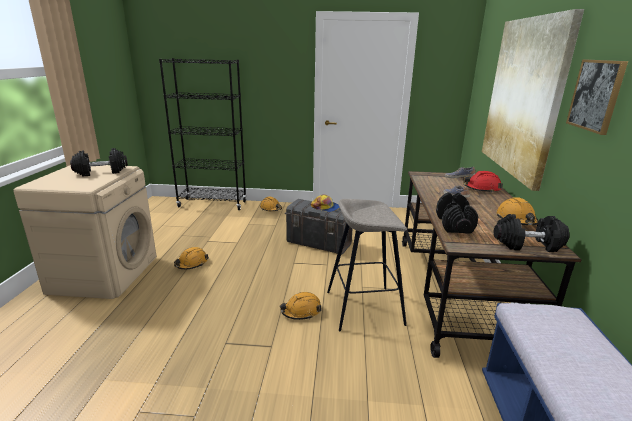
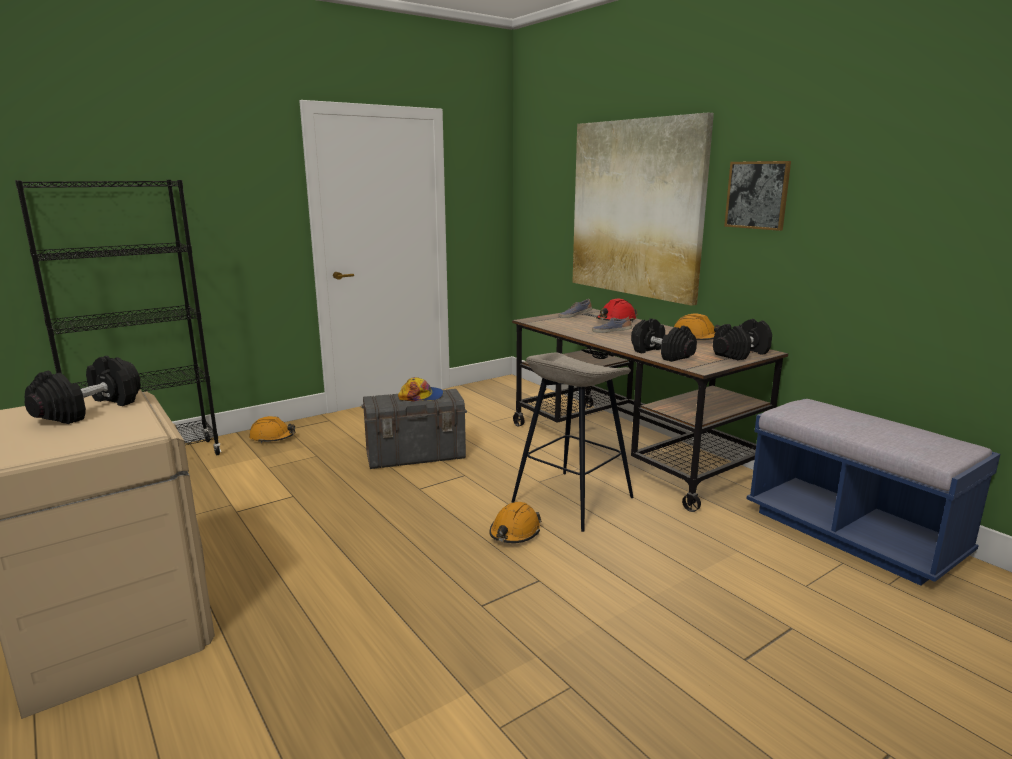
camera: 40 degrees left, 5 degrees down
orange hard hat [174,247,209,269] -> none

